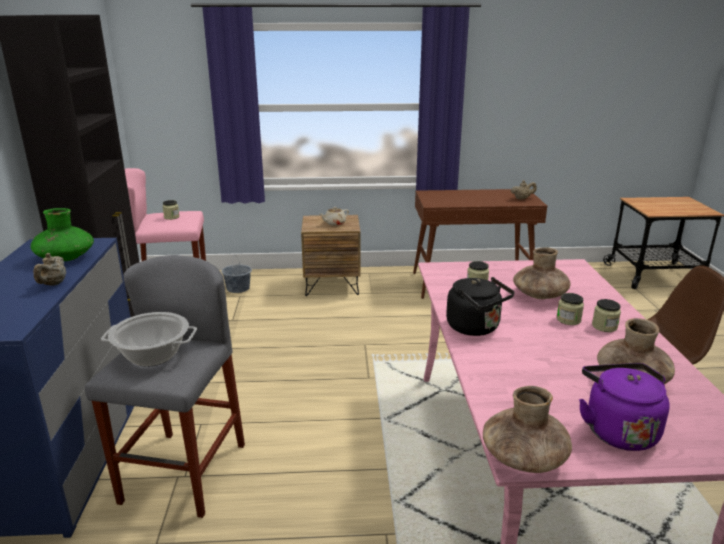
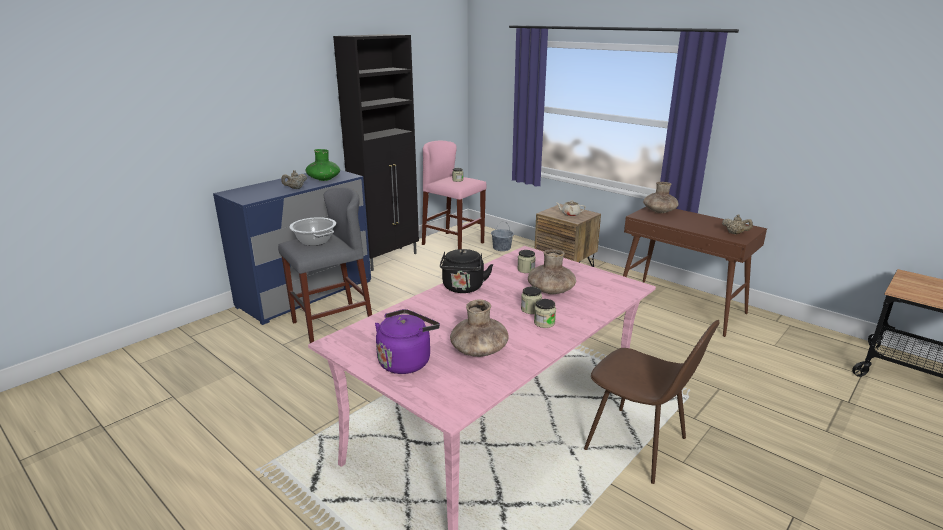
camera: 45 degrees right, 0 degrees up
brown vase [483,386,572,473] -> brown vase moved to [643,182,678,213]

